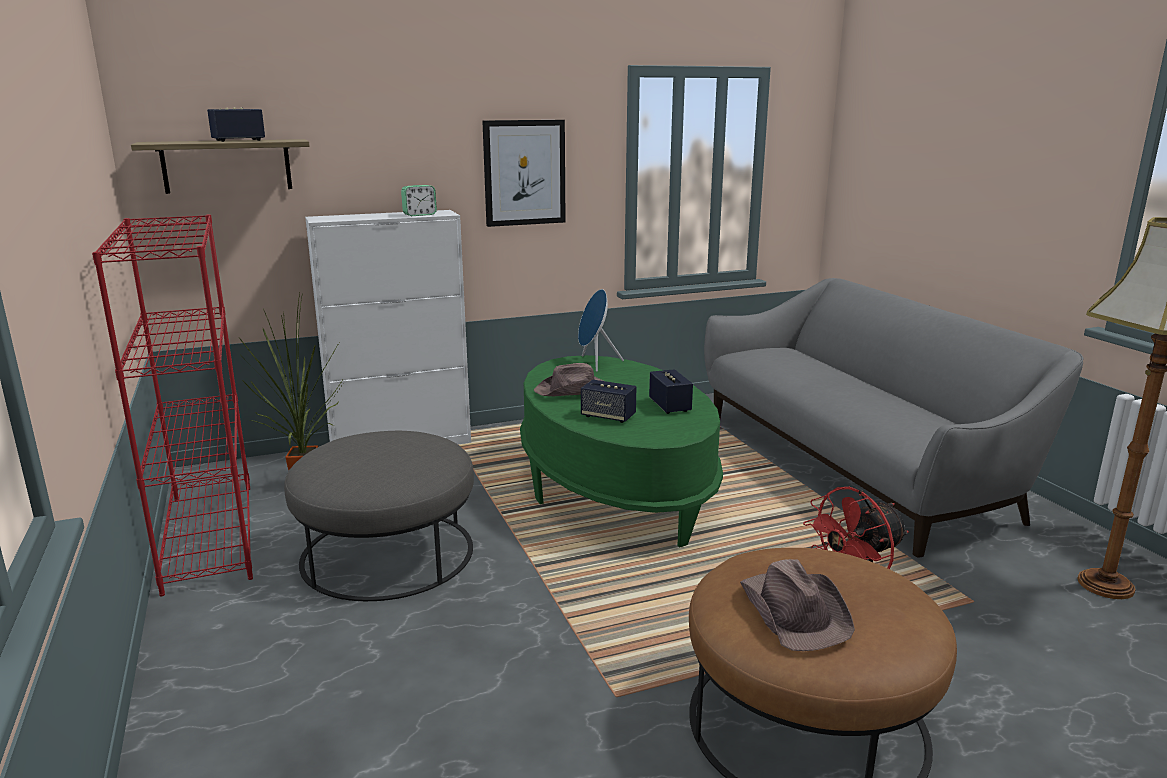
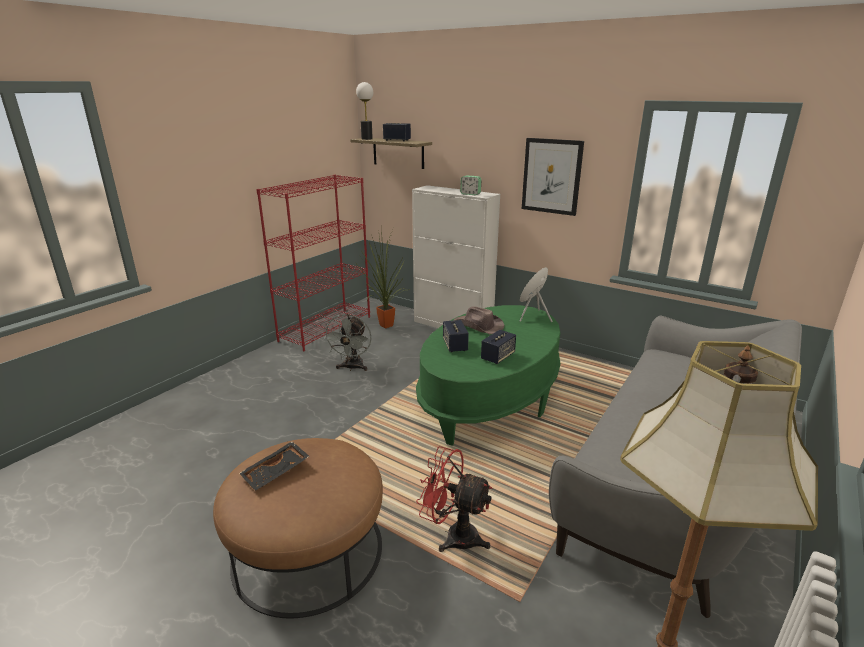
camera: 55 degrees right, 5 degrees up
grey ottoman [284,431,474,601] -> grey fan [323,314,372,371]
brown hat [740,559,855,651] -> black tray [239,441,310,491]
none -> table lamp [356,82,373,140]

